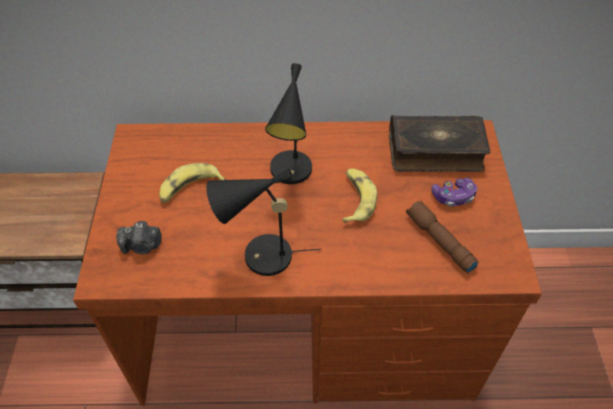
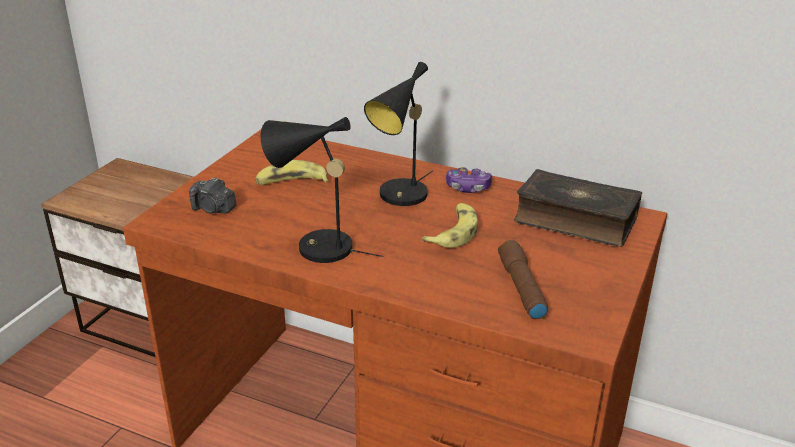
camera: 25 degrees right, 20 degrees down
game controller [431,178,478,207] -> game controller moved to [446,167,492,193]

